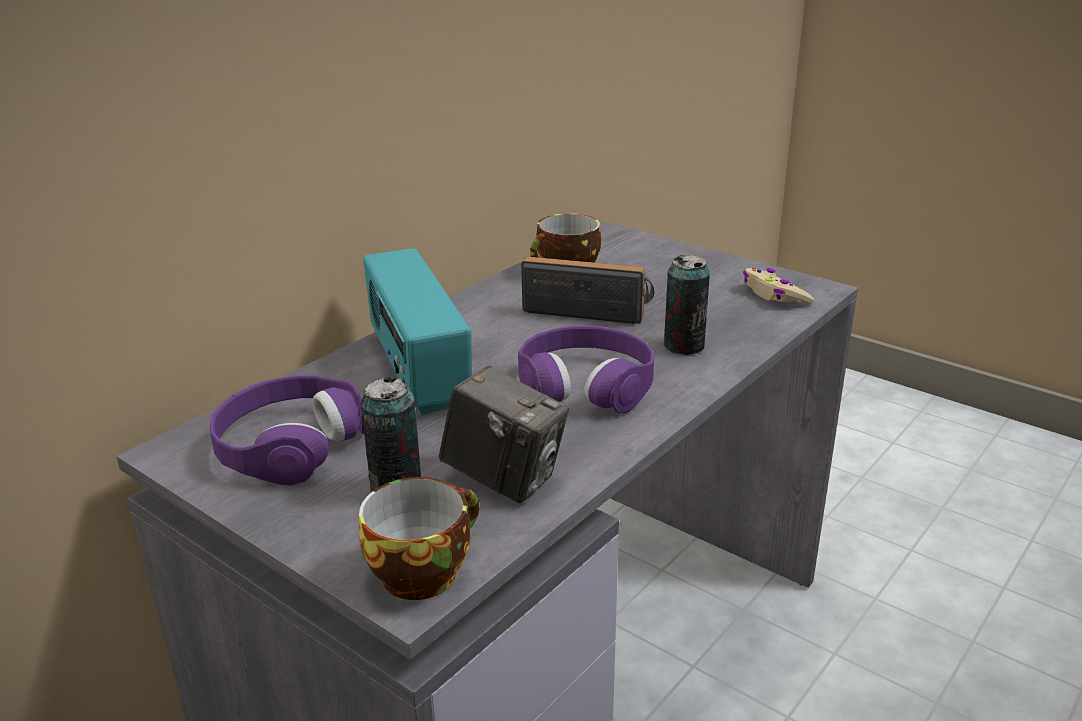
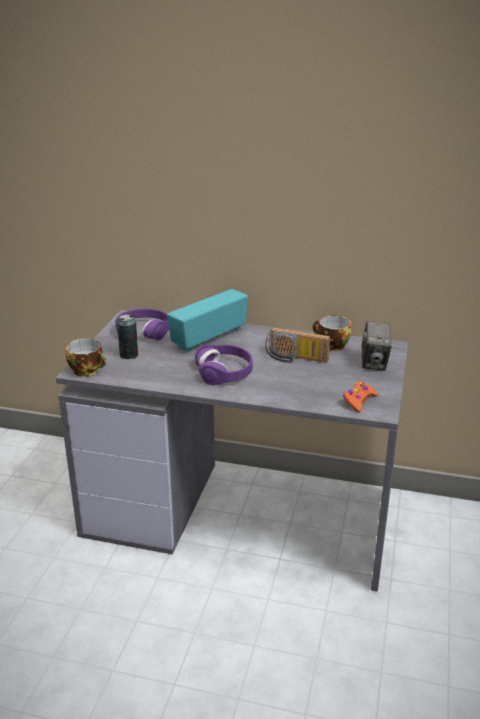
camera: 65 degrees right, 0 degrees up
camera [439,365,569,503] -> camera moved to [361,321,392,371]
radio [521,257,654,324] -> radio turned 120 degrees clockwise [265,327,330,363]
can [663,255,710,355] -> none
beige game controller [743,268,814,305] -> orange game controller [343,381,378,412]

